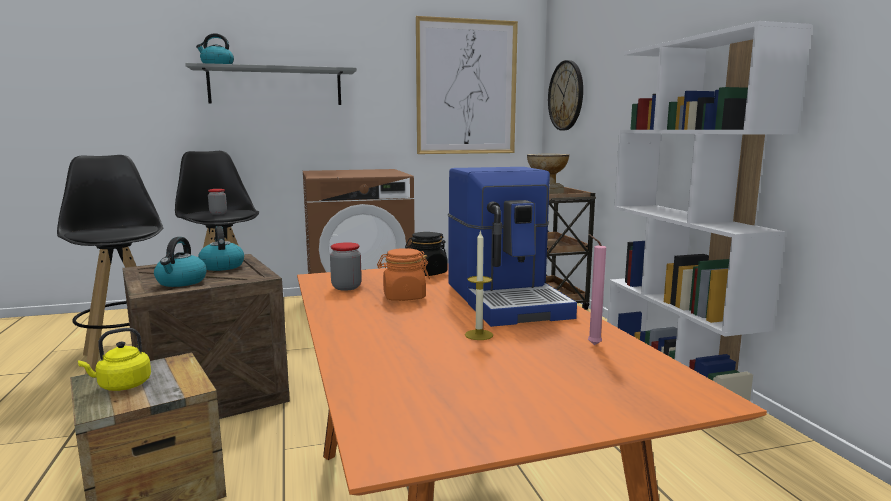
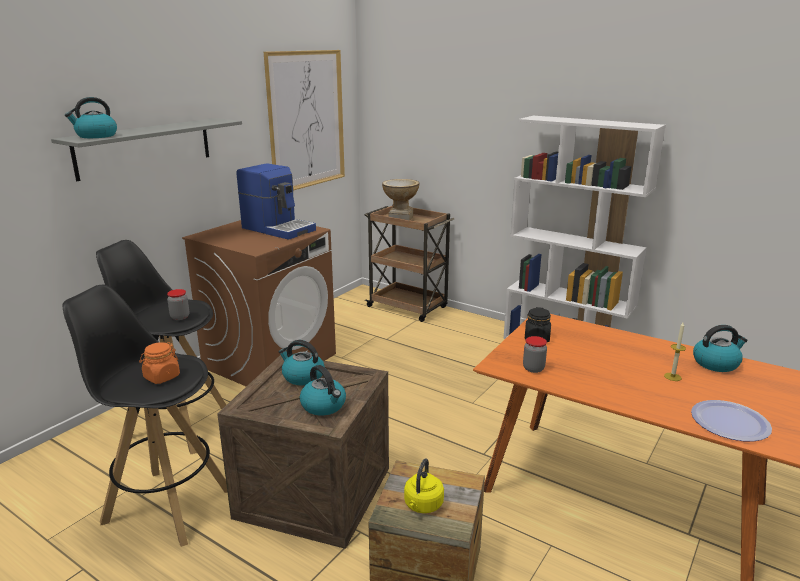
camera: 40 degrees left, 10 degrees up
orange jar [377,248,430,301] -> orange jar moved to [139,342,180,384]
coffee machine [448,167,577,327] -> coffee machine moved to [237,164,316,240]
wall clock [548,60,583,130] -> none
pink candle [588,234,606,345] -> kettle [693,325,748,372]
none -> plate [691,400,772,442]

